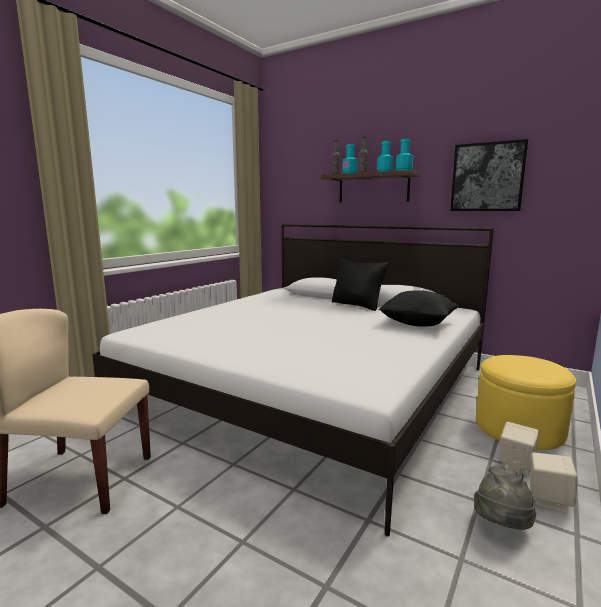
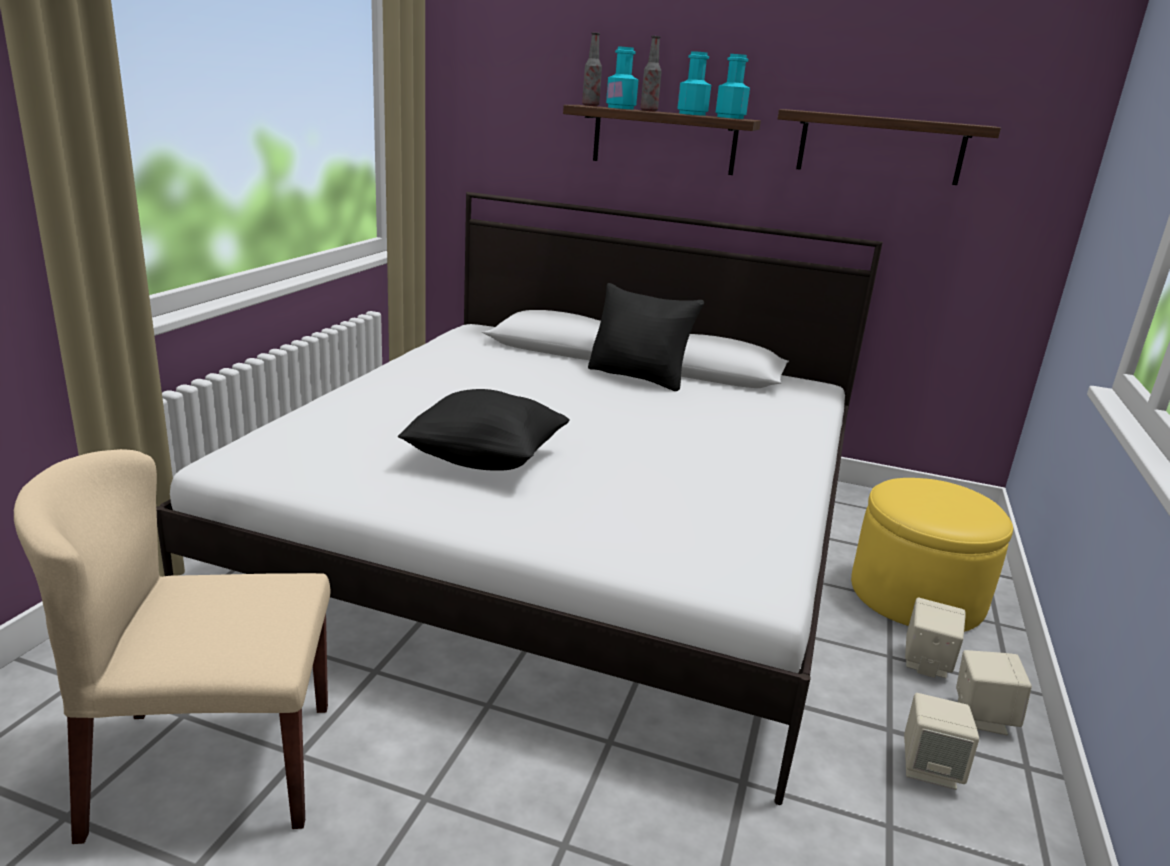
camera: 15 degrees left, 10 degrees up
black pillow [379,290,459,327] -> black pillow moved to [398,389,570,471]
picture [450,139,529,211] -> shelf [778,109,1001,185]
grey hat [474,466,536,530] -> beige speaker [904,693,979,790]

